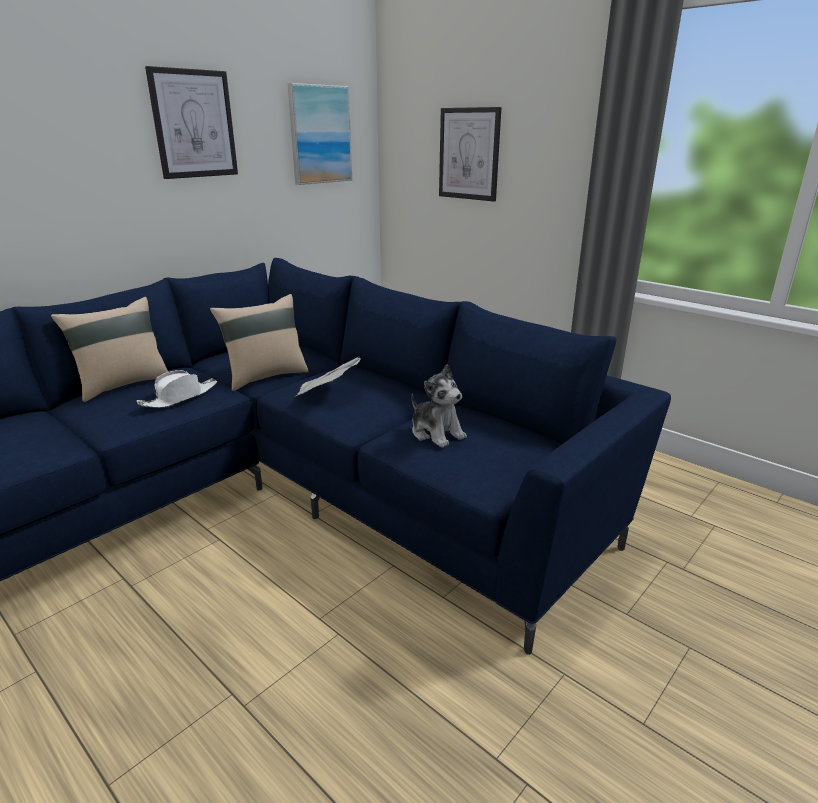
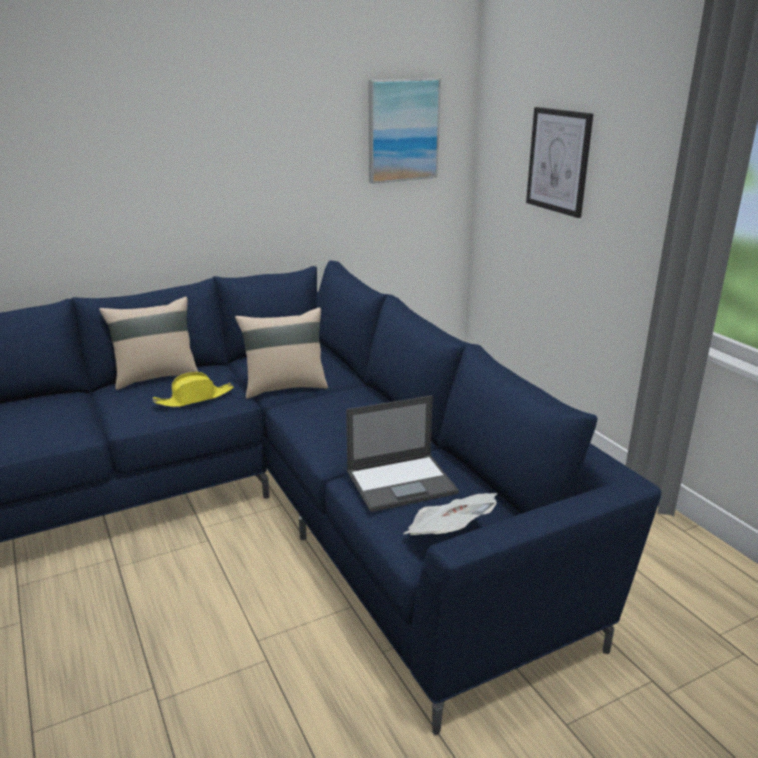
camera: 20 degrees right, 0 degrees up
white hat [137,370,217,408] -> yellow hat [153,372,234,407]
picture [145,66,238,179] -> none
newspaper [296,357,361,396] -> newspaper moved to [404,493,497,535]
plush toy [412,365,467,448] -> laptop [346,395,459,512]

